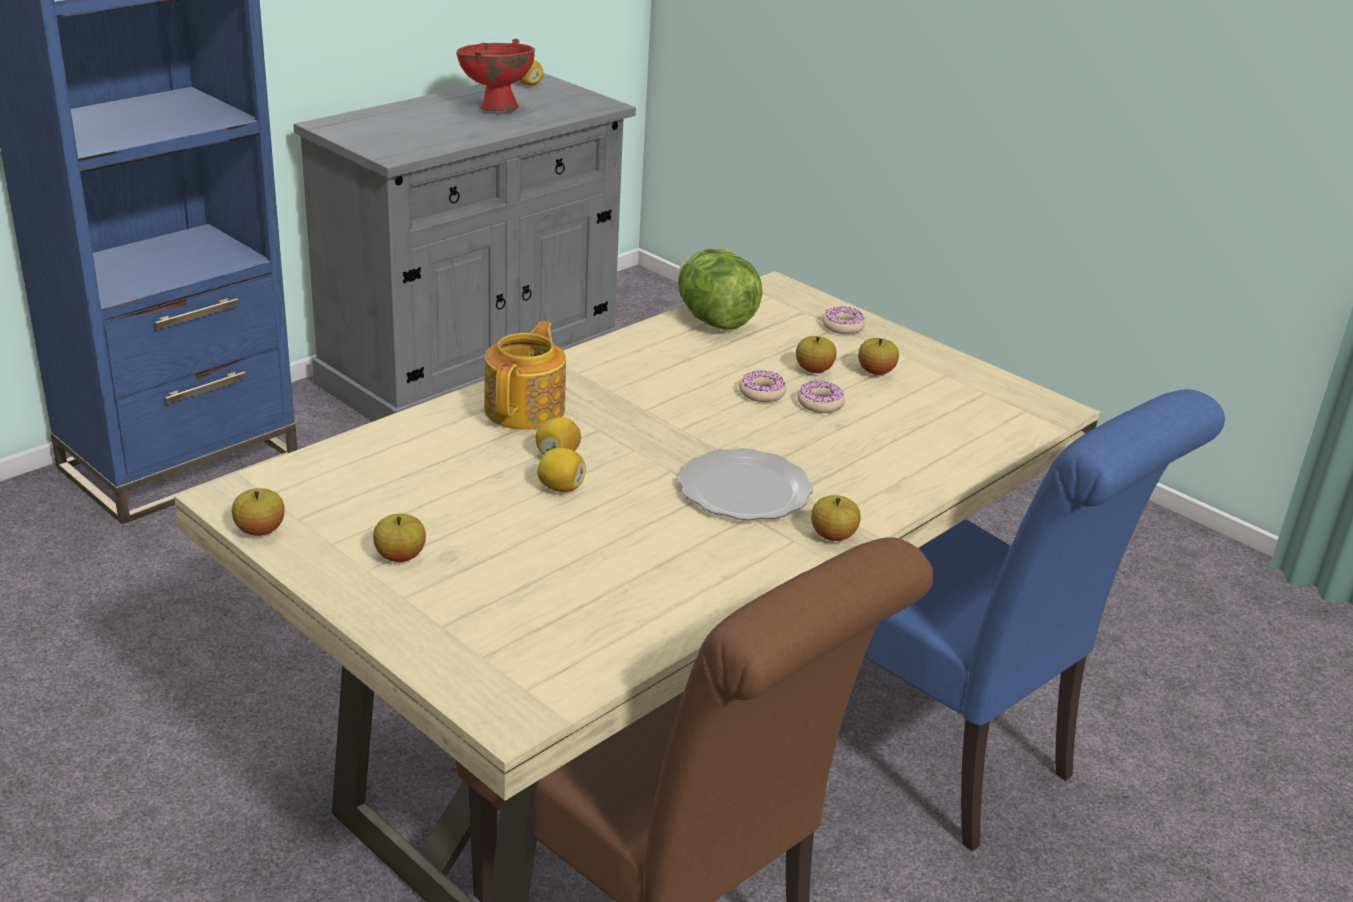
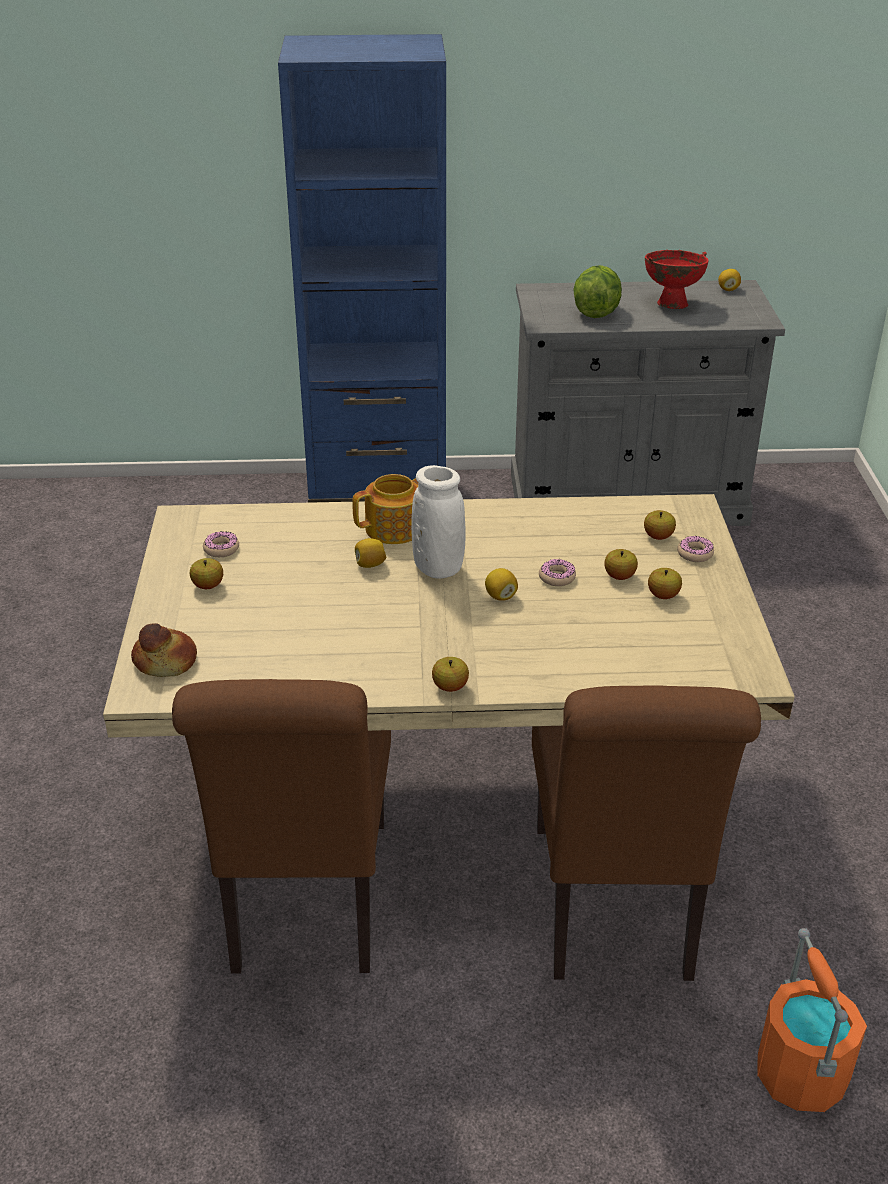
camera: 45 degrees right, 5 degrees up
apple [232,488,285,536] -> apple moved to [644,510,676,540]
lemon [537,448,586,492] -> lemon moved to [485,568,518,601]
lettuce [678,249,763,330] -> lettuce moved to [573,265,622,318]
plate [678,448,813,520] -> none
donut [797,380,845,413] -> donut moved to [203,531,239,557]
blue chair [864,389,1225,852] -> brown chair [532,686,761,981]
none -> bread [131,623,197,677]
none -> white vase [411,465,466,579]
none -> orange bucket [757,928,867,1112]

